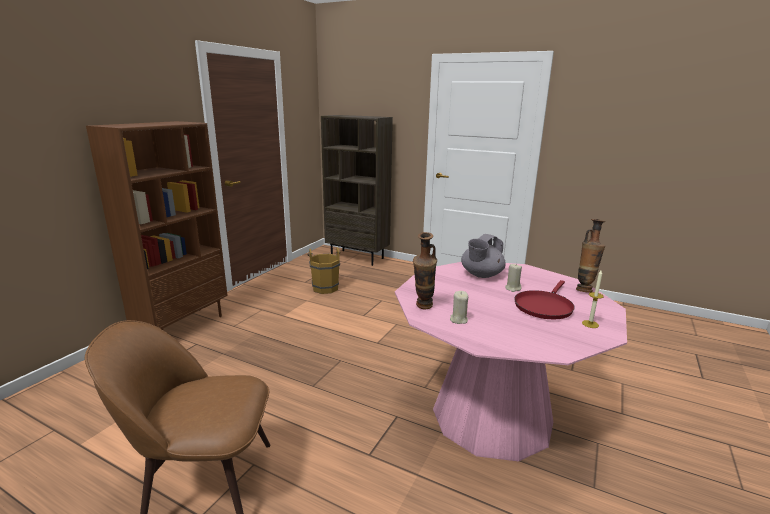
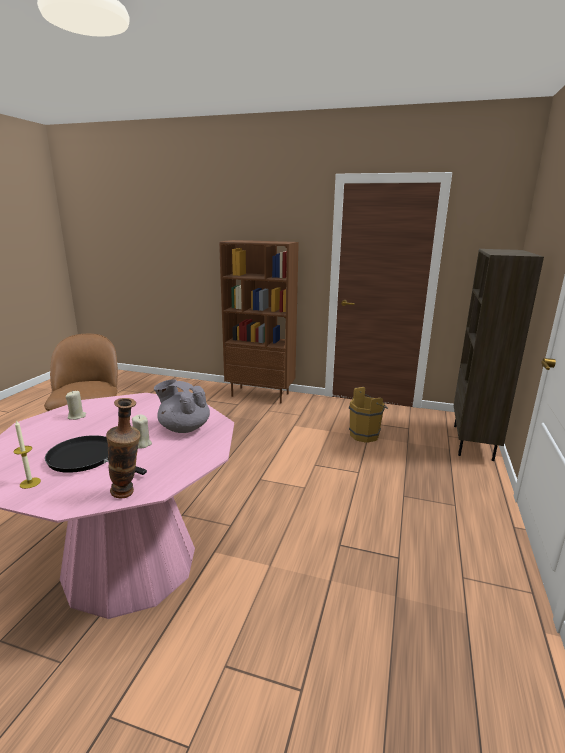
camera: 80 degrees right, 0 degrees up
vase [413,232,437,310] -> none
red frying pan [514,280,575,319] -> black frying pan [45,435,147,475]

